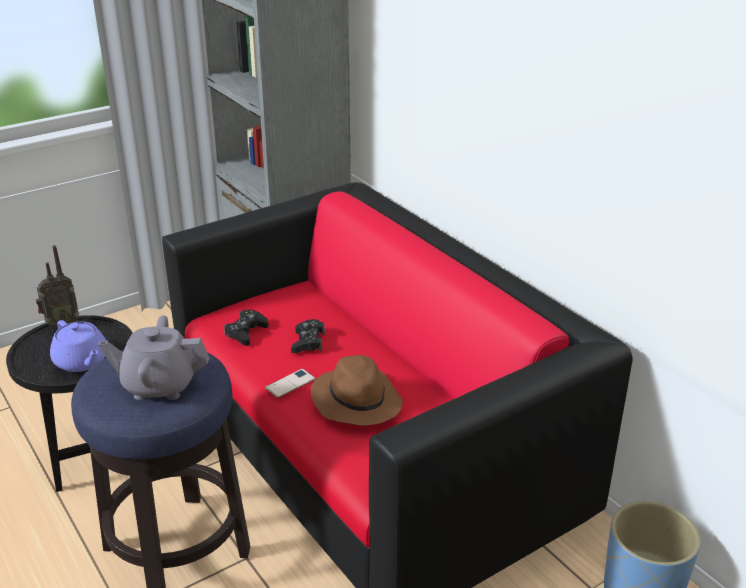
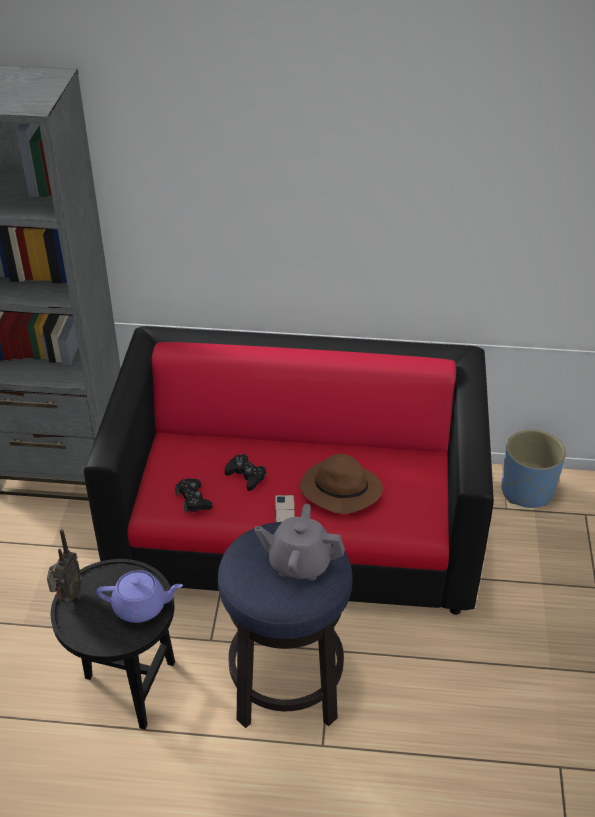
camera: 50 degrees left, 10 degrees up
grey teapot [98,316,209,400] -> grey teapot turned 60 degrees clockwise [254,504,345,581]

